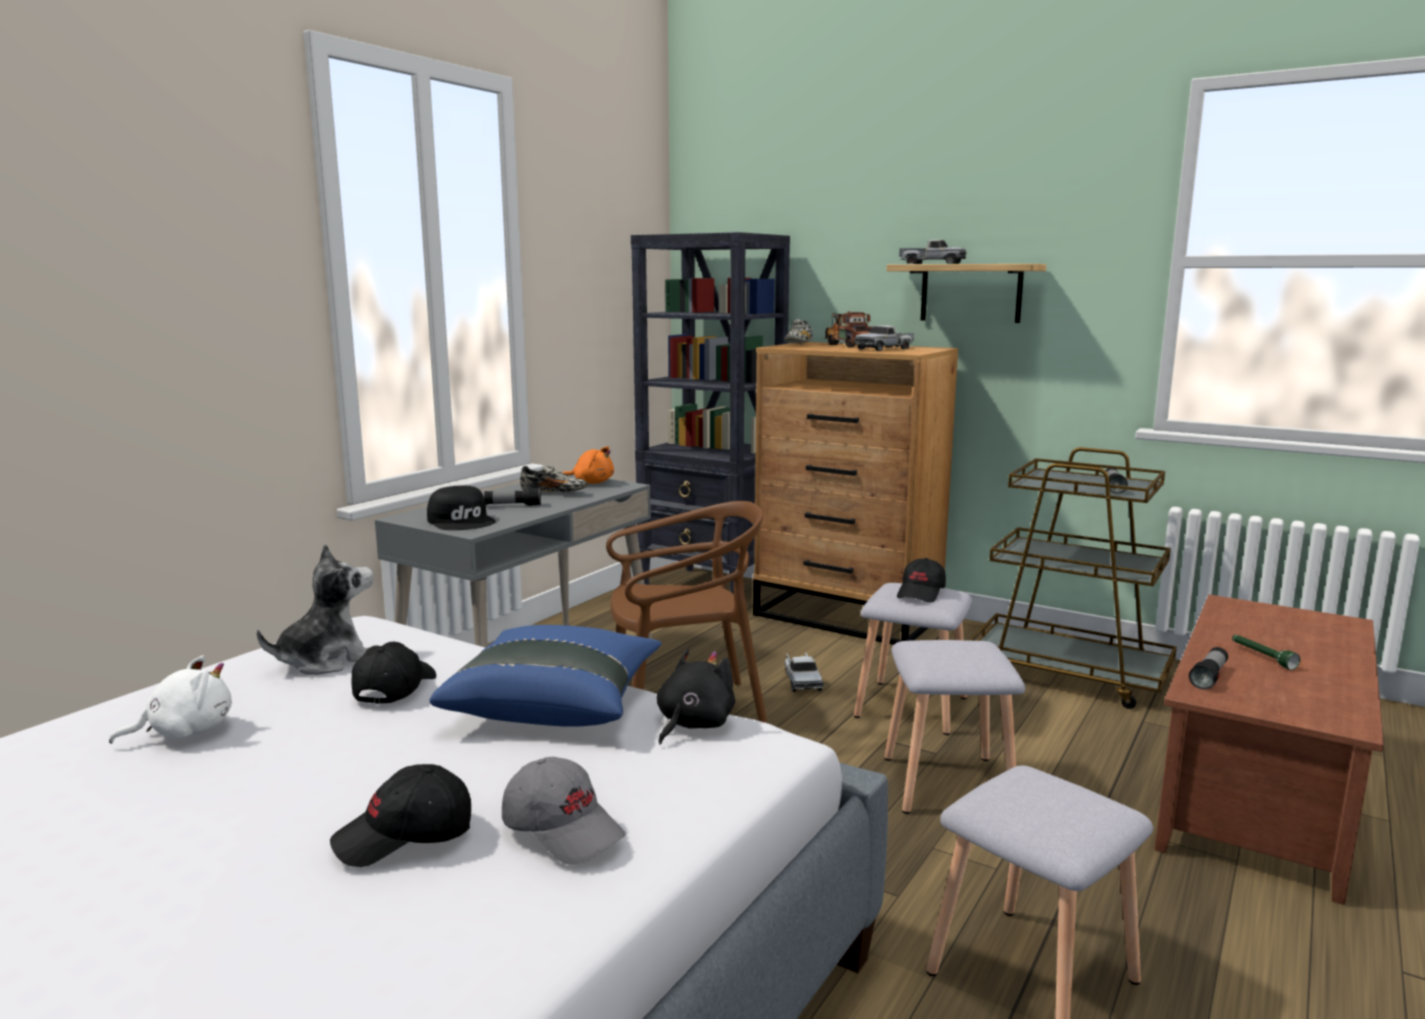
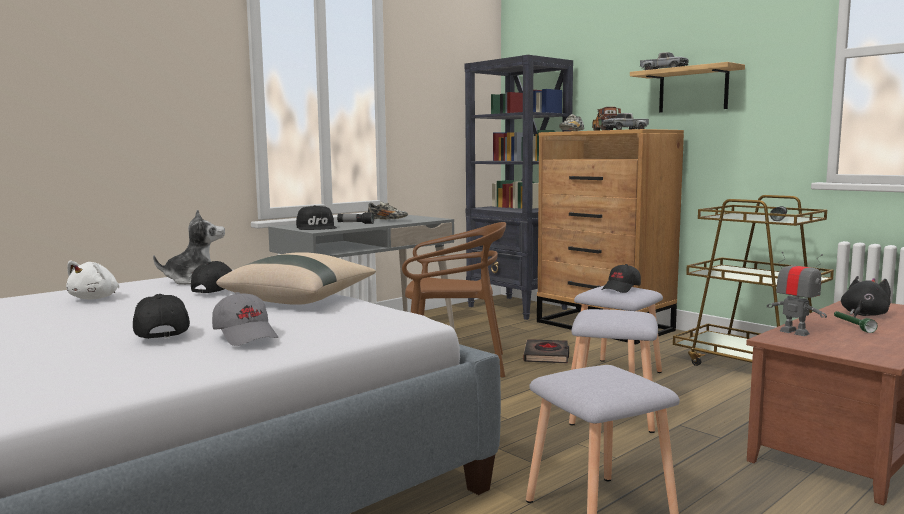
camera: 15 degrees right, 5 degrees down
white plush toy [109,655,232,744] -> white plush toy turned 120 degrees clockwise [66,261,119,300]
black cap [330,764,471,867] -> black cap turned 75 degrees clockwise [133,294,190,339]
blue pillow [430,625,661,727] -> beige pillow [216,252,376,305]
orange plush toy [563,446,614,484] -> none
black plush toy [657,649,735,745] -> black plush toy moved to [841,276,891,317]
toy truck [785,652,824,692] -> black book [523,339,569,363]
flashlight [1189,647,1228,690] -> toy robot [767,252,827,336]

